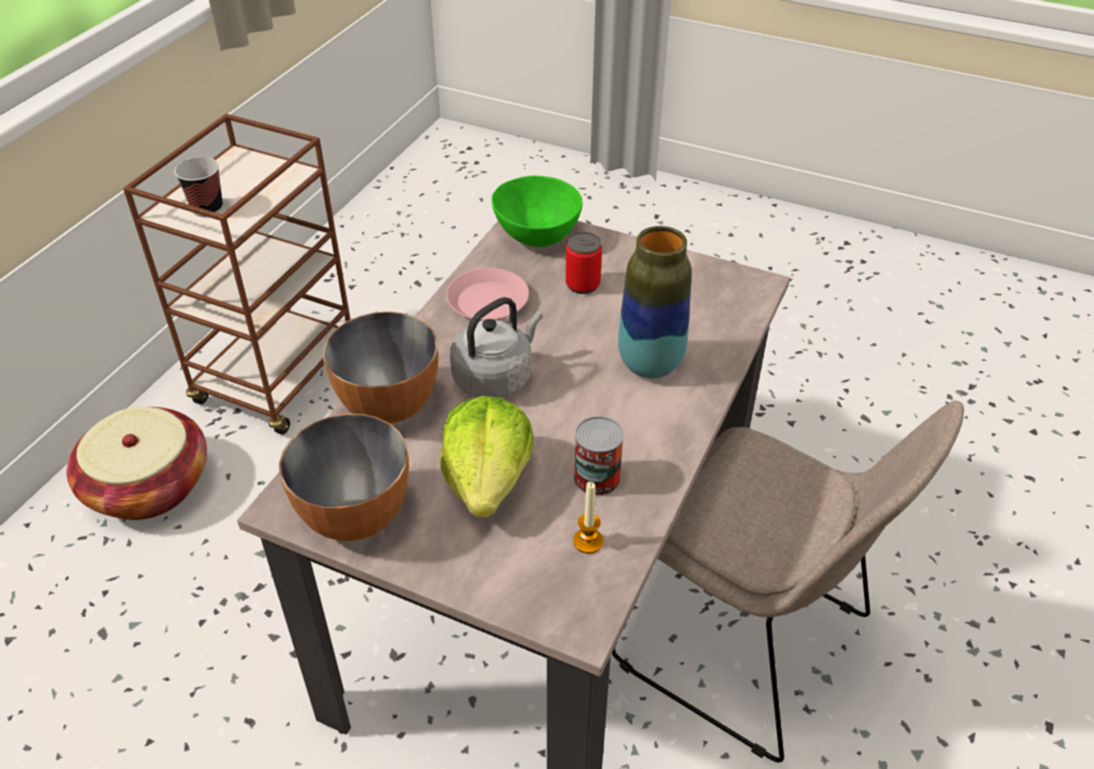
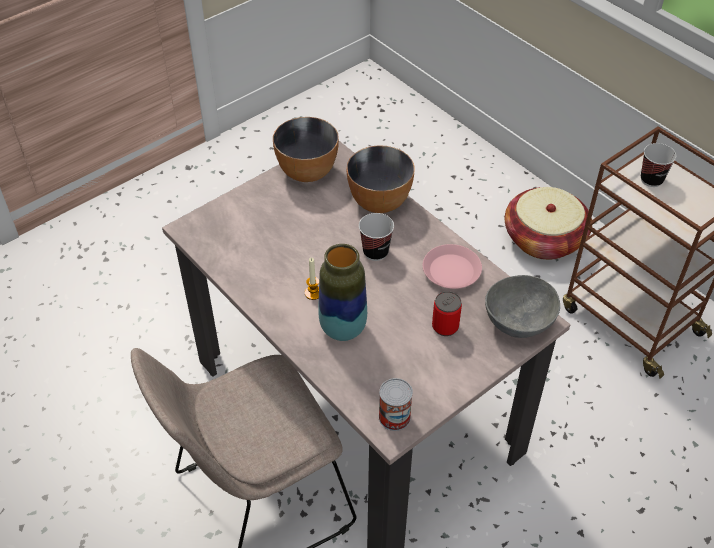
camera: 115 degrees right, 5 degrees up
lettuce [441,396,533,517] -> none
grey kettle [450,297,543,398] -> cup [359,213,394,261]
green bowl [492,175,582,247] -> grey bowl [485,275,560,338]
candle [573,482,603,554] -> candle moved to [305,258,319,300]
can [574,416,624,496] -> can moved to [379,378,413,431]

